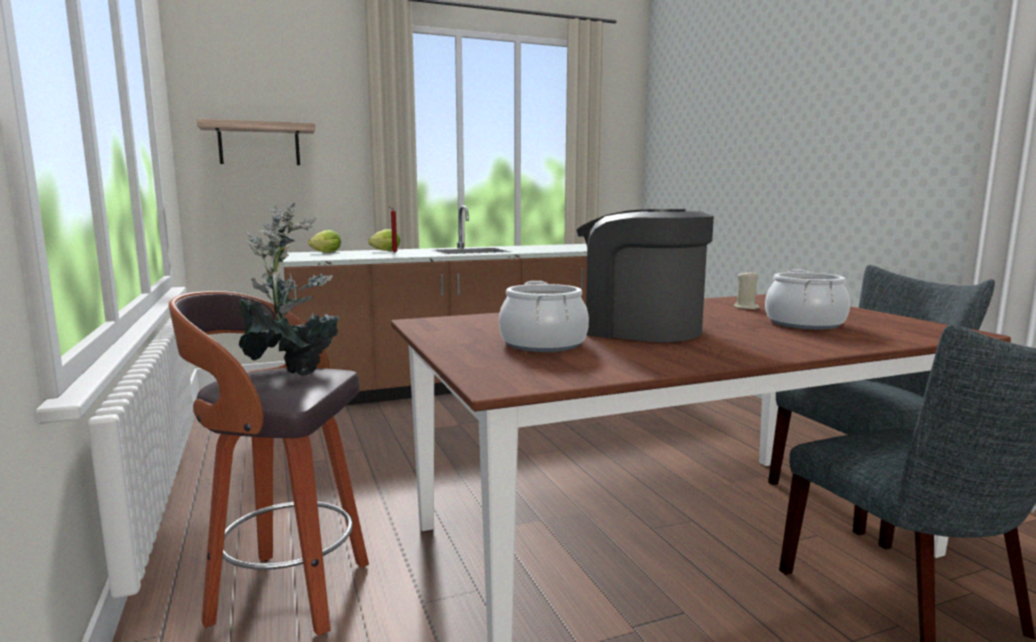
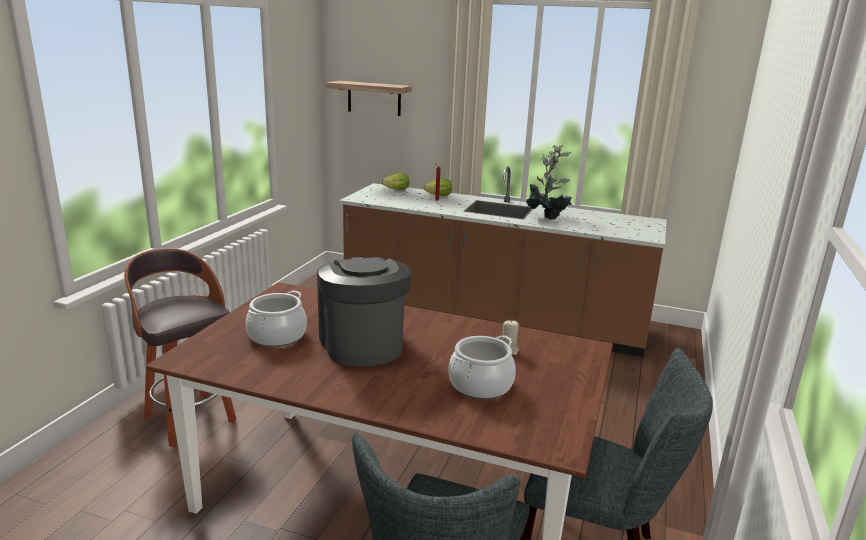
camera: 40 degrees right, 10 degrees up
potted plant [239,203,339,376] -> potted plant moved to [526,145,572,220]

